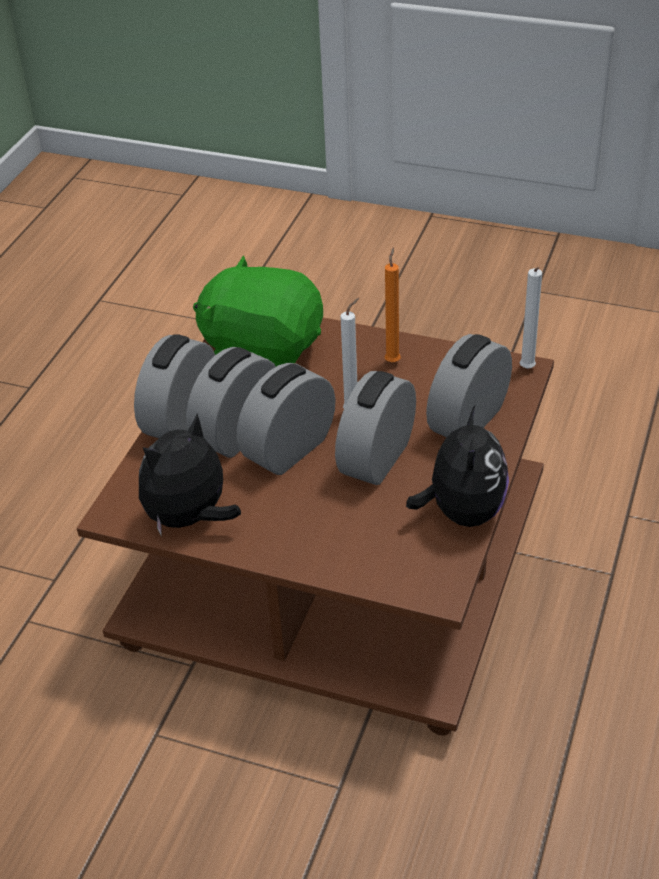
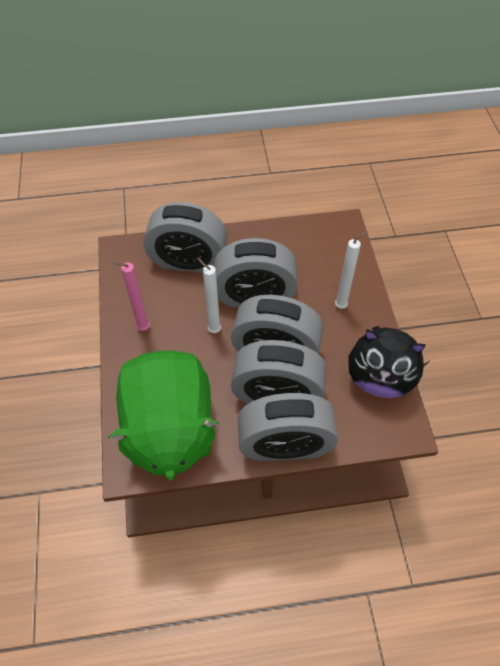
camera: 120 degrees left, 15 degrees up
orange candle [385,247,401,363] -> pink candle [112,262,150,331]
plush toy [406,404,509,527] -> none
white candle [519,267,542,369] -> white candle moved to [335,231,368,308]

